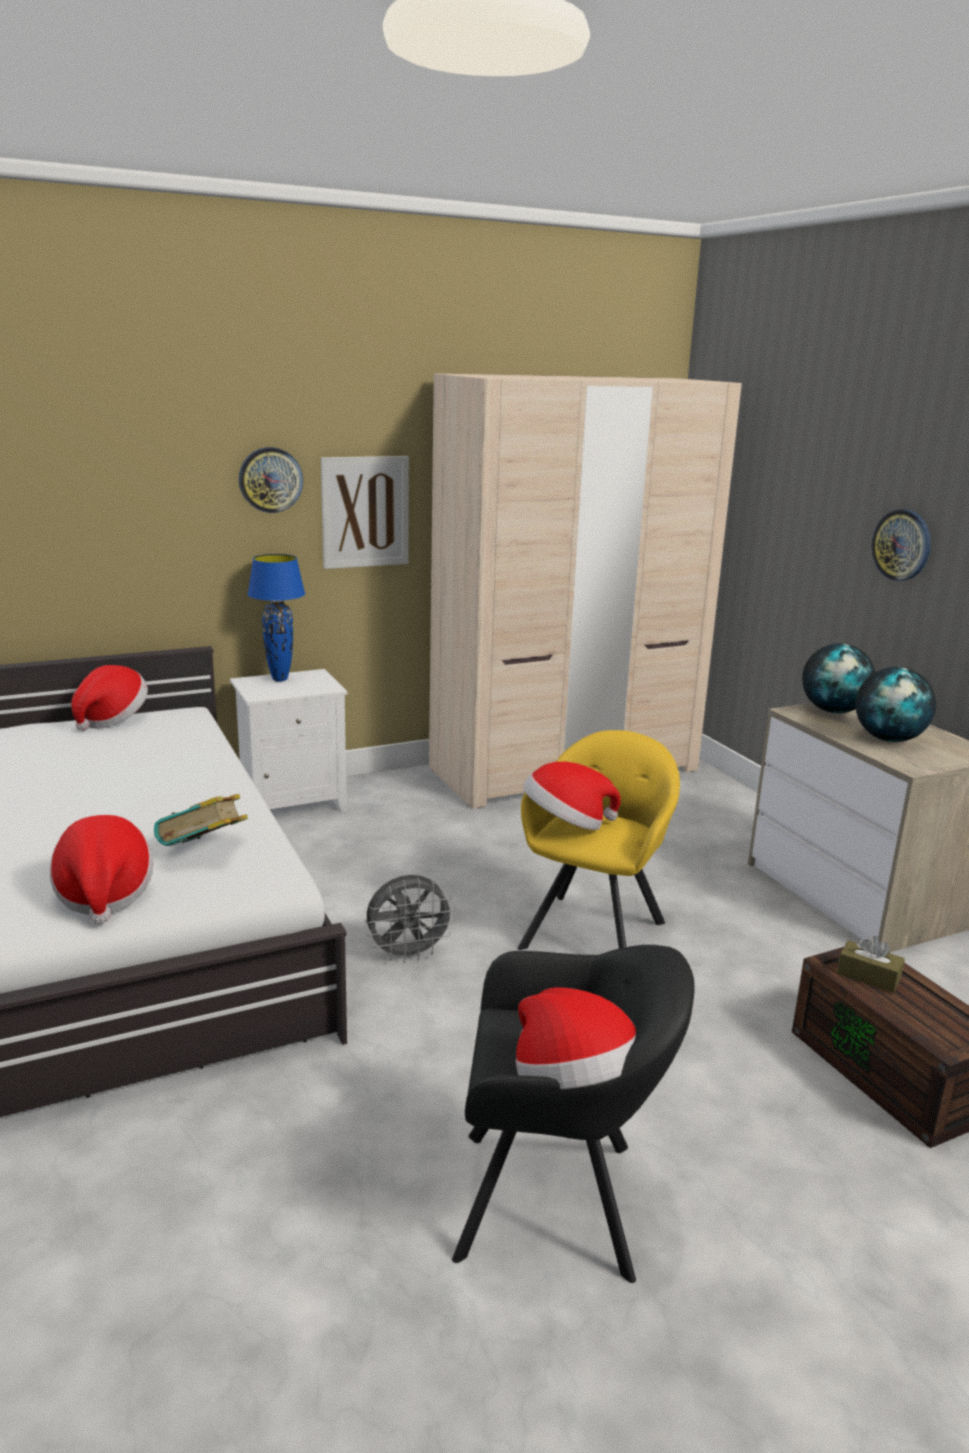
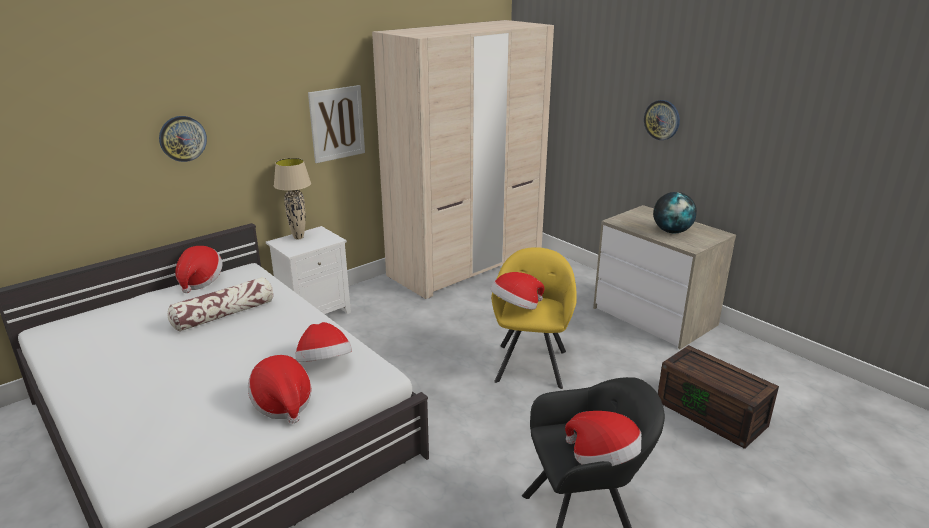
camera: 15 degrees left, 5 degrees up
book [154,794,248,846] -> hat [296,322,352,362]
wall clock [239,447,303,513] -> wall clock moved to [159,116,207,162]
blue table lamp [247,554,305,681] -> beige table lamp [274,158,311,239]
grey fan [365,875,456,963] -> none
globe [802,643,875,713] -> none
brown tissue box [837,936,905,993] -> none
none -> pillow [168,277,273,332]

